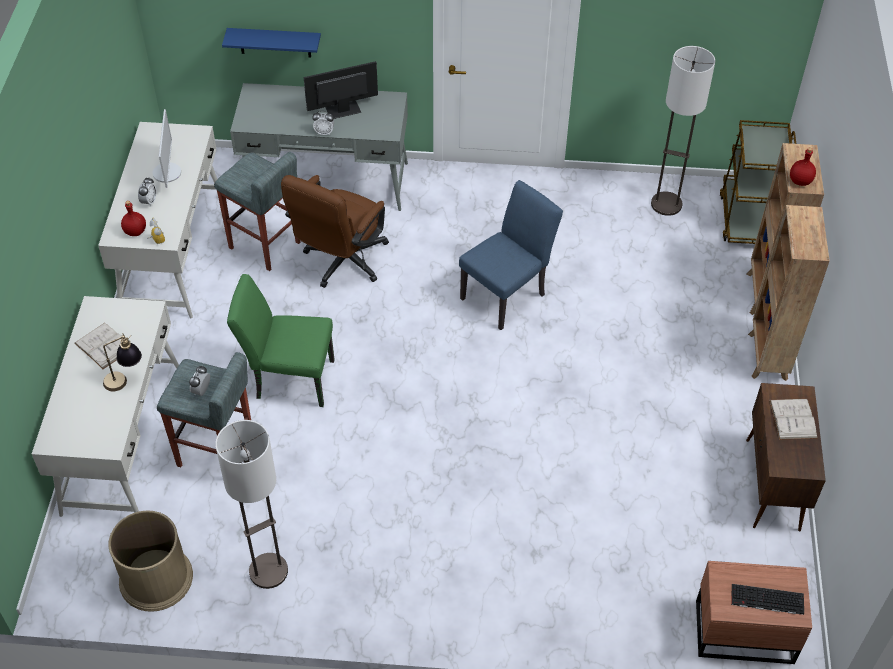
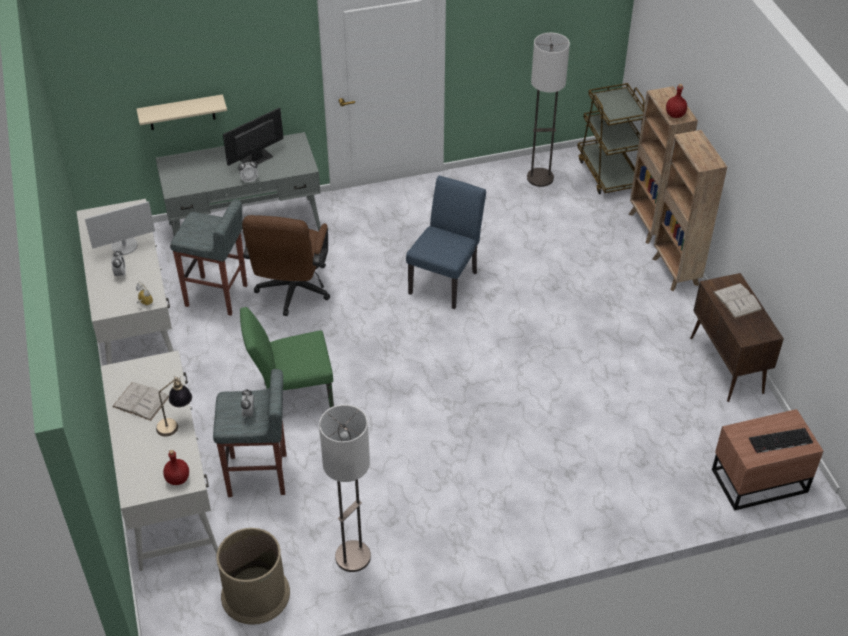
camera: 20 degrees left, 5 degrees down
red bottle [121,201,146,236] -> red bottle moved to [163,450,189,485]
monitor [153,109,181,188] -> monitor turned 90 degrees clockwise [85,201,155,255]
blue shelf [222,28,321,58] -> beige shelf [137,94,227,130]

